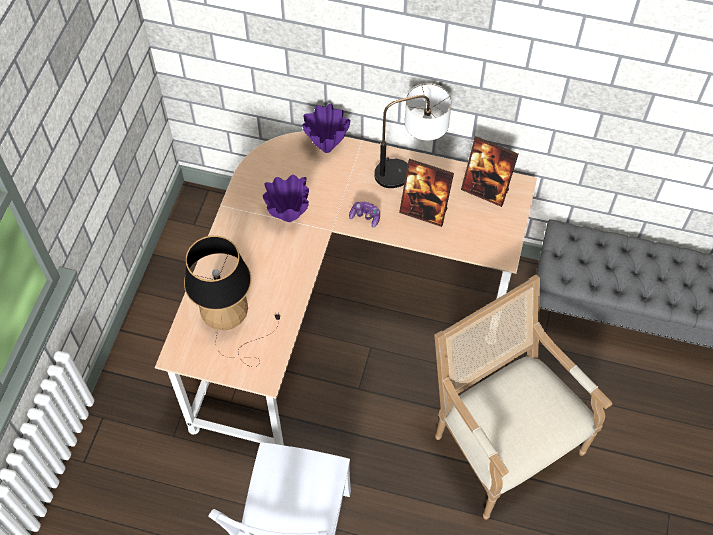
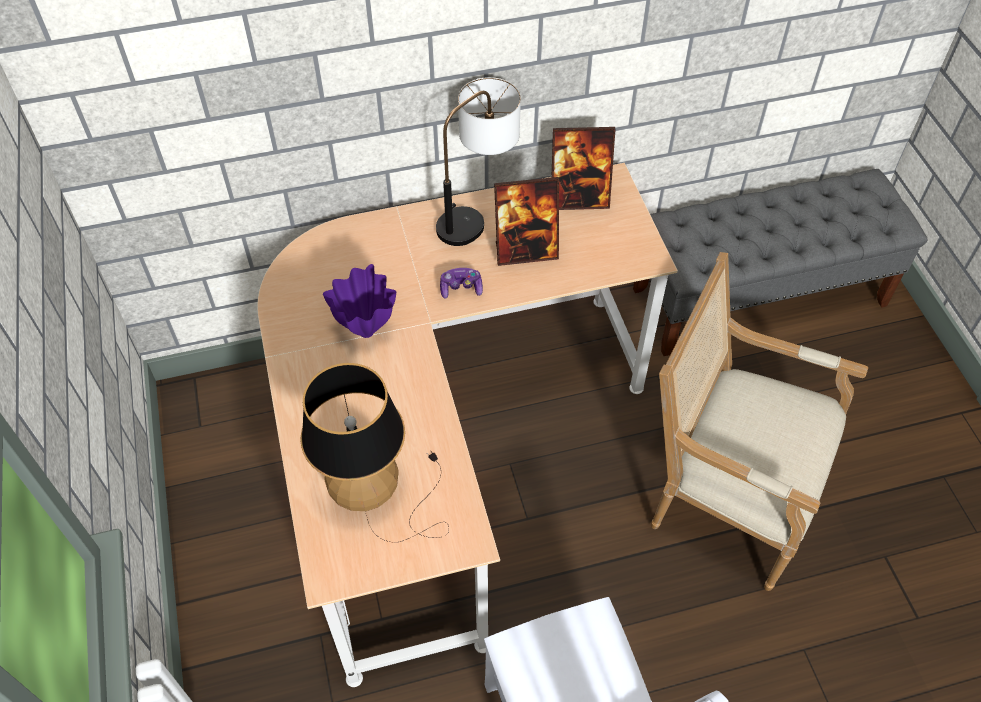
camera: 30 degrees left, 5 degrees down
purple vase [302,103,351,153] -> none

